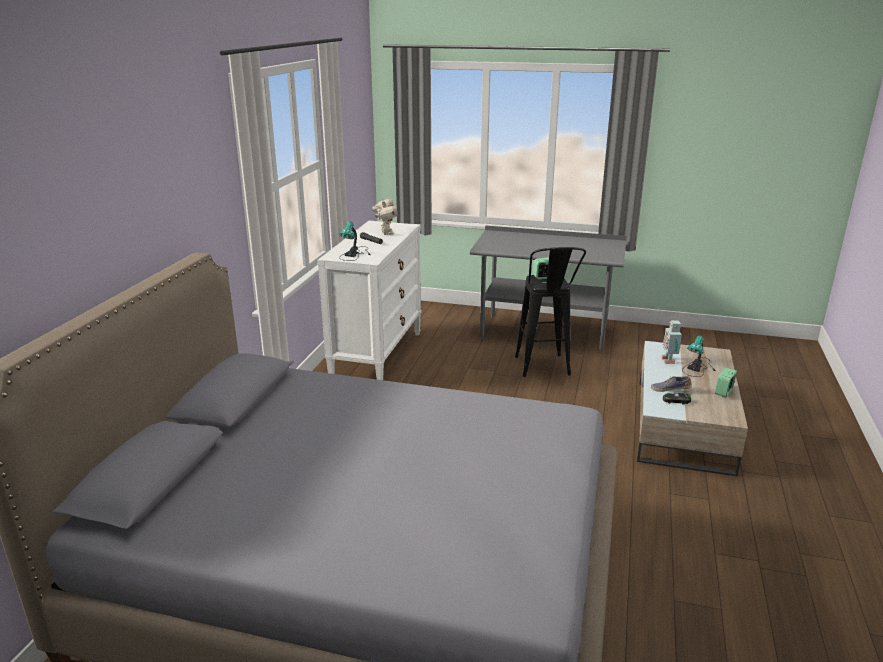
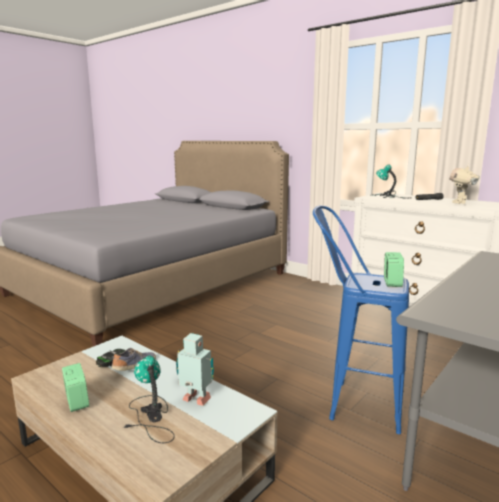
camera: 115 degrees right, 10 degrees down
toy robot [372,198,398,235] -> toy robot turned 105 degrees clockwise [449,164,480,204]
black stool [515,247,586,377] -> blue stool [313,205,409,434]

